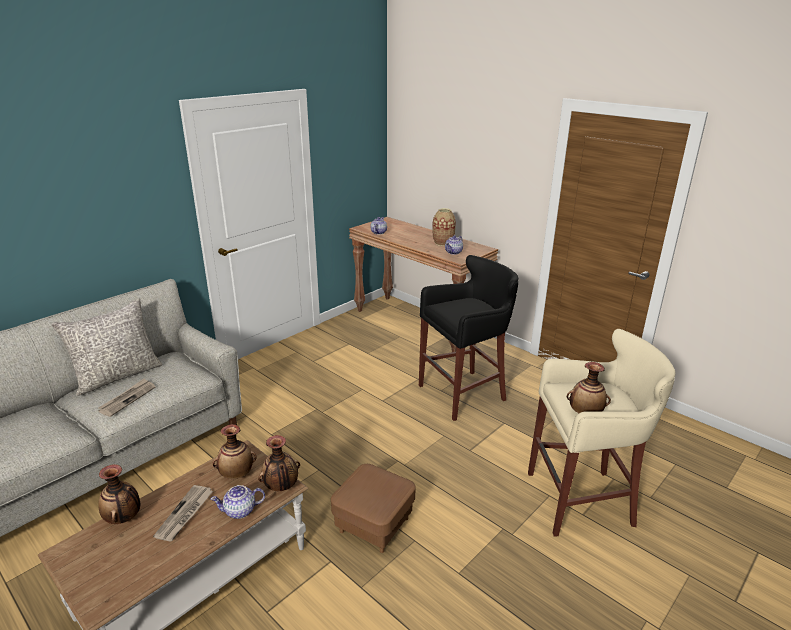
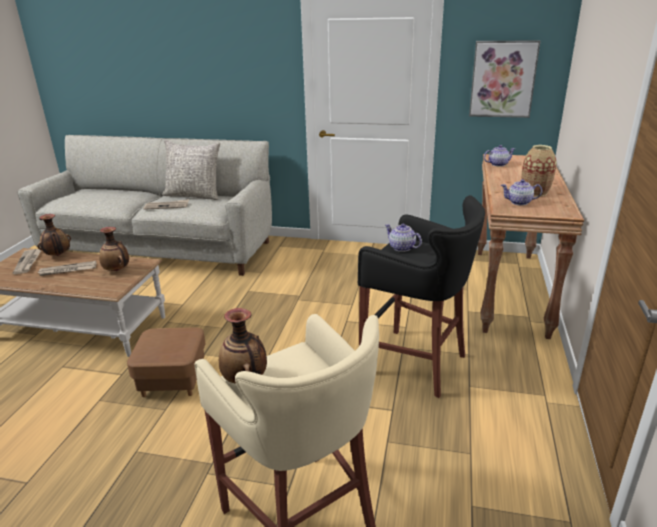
camera: 60 degrees right, 0 degrees up
teapot [211,485,265,519] -> teapot moved to [385,224,422,252]
vase [258,435,300,491] -> none
none -> newspaper [13,249,41,274]
none -> picture [469,40,540,118]

